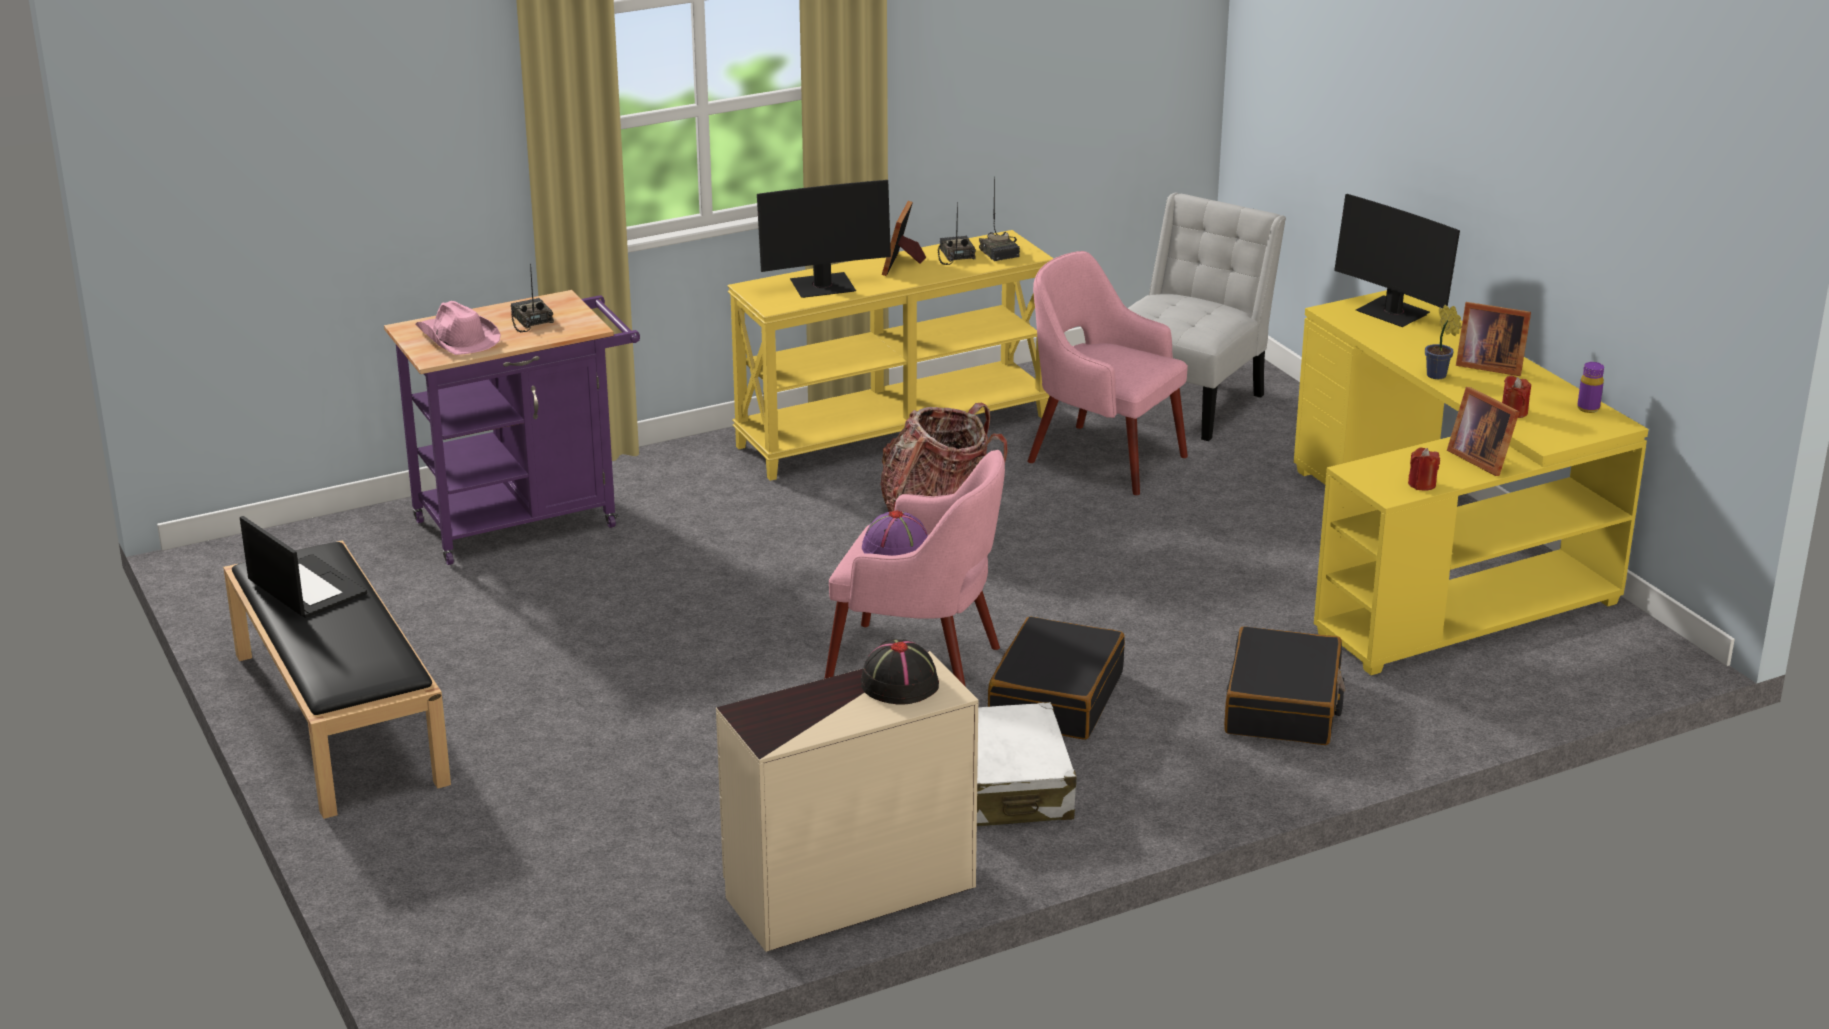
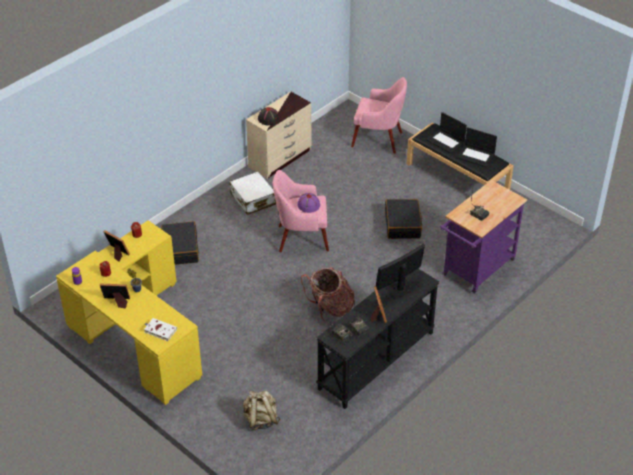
camera: 160 degrees right, 15 degrees up
pink hat [416,301,501,355] -> none
yellow console table [727,230,1054,481] -> black console table [316,269,439,409]
black suitcase [988,616,1125,740] -> black suitcase moved to [385,199,423,239]
pink armchair [1027,251,1188,495] -> pink armchair moved to [351,77,407,153]
white chair [1128,193,1286,441] -> beige backpack [243,391,280,430]
monitor [1334,194,1460,327] -> white book [144,318,177,341]
none -> laptop [426,112,467,154]

